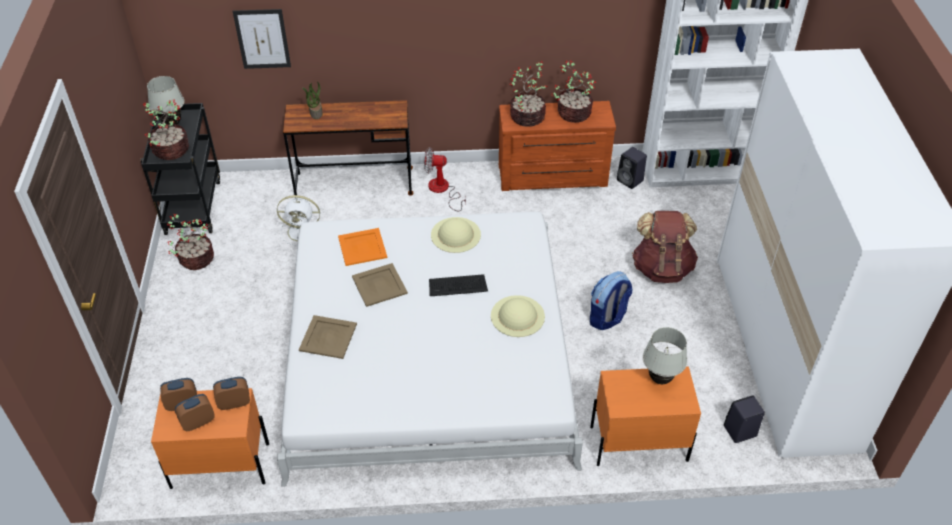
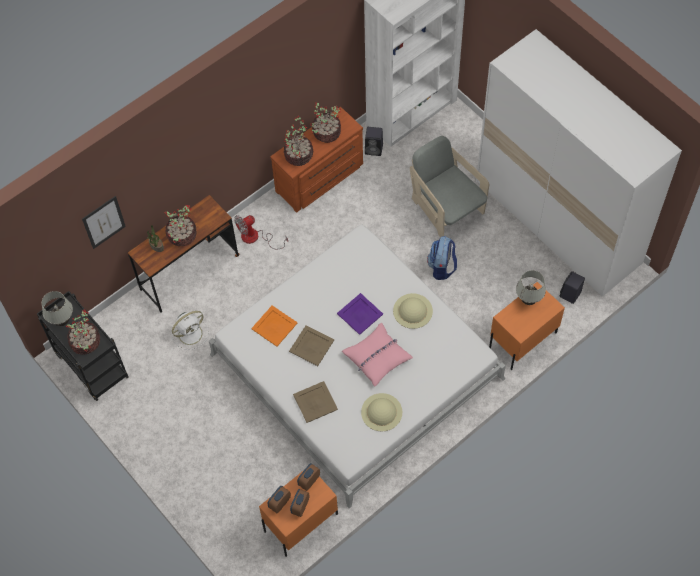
camera: 35 degrees left, 15 degrees up
potted plant [167,214,214,270] -> potted plant moved to [165,205,196,246]
keyboard [429,274,488,296] -> purple tray [337,293,383,335]
beige hat [431,217,481,253] -> beige hat moved to [361,393,402,431]
brown backpack [632,211,698,283] -> grey armchair [410,136,489,238]
none -> pink pillow [342,323,413,386]

